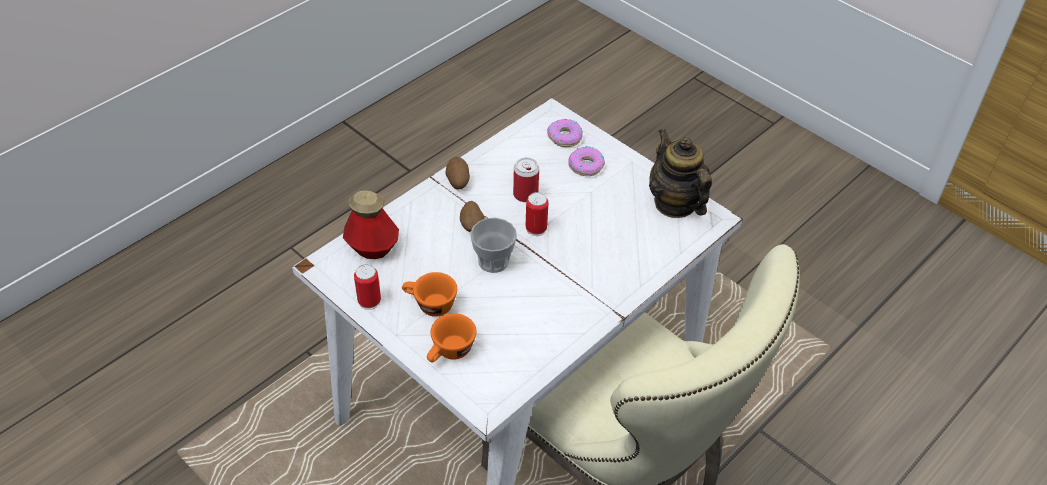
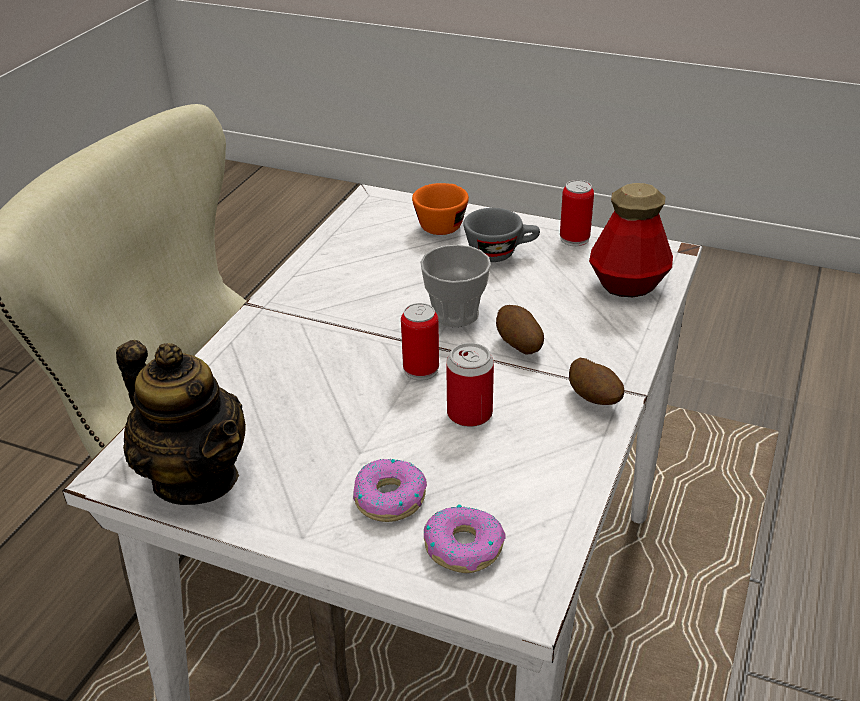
camera: 160 degrees right, 10 degrees down
orange cup [402,272,457,317] -> grey cup [463,208,540,262]

